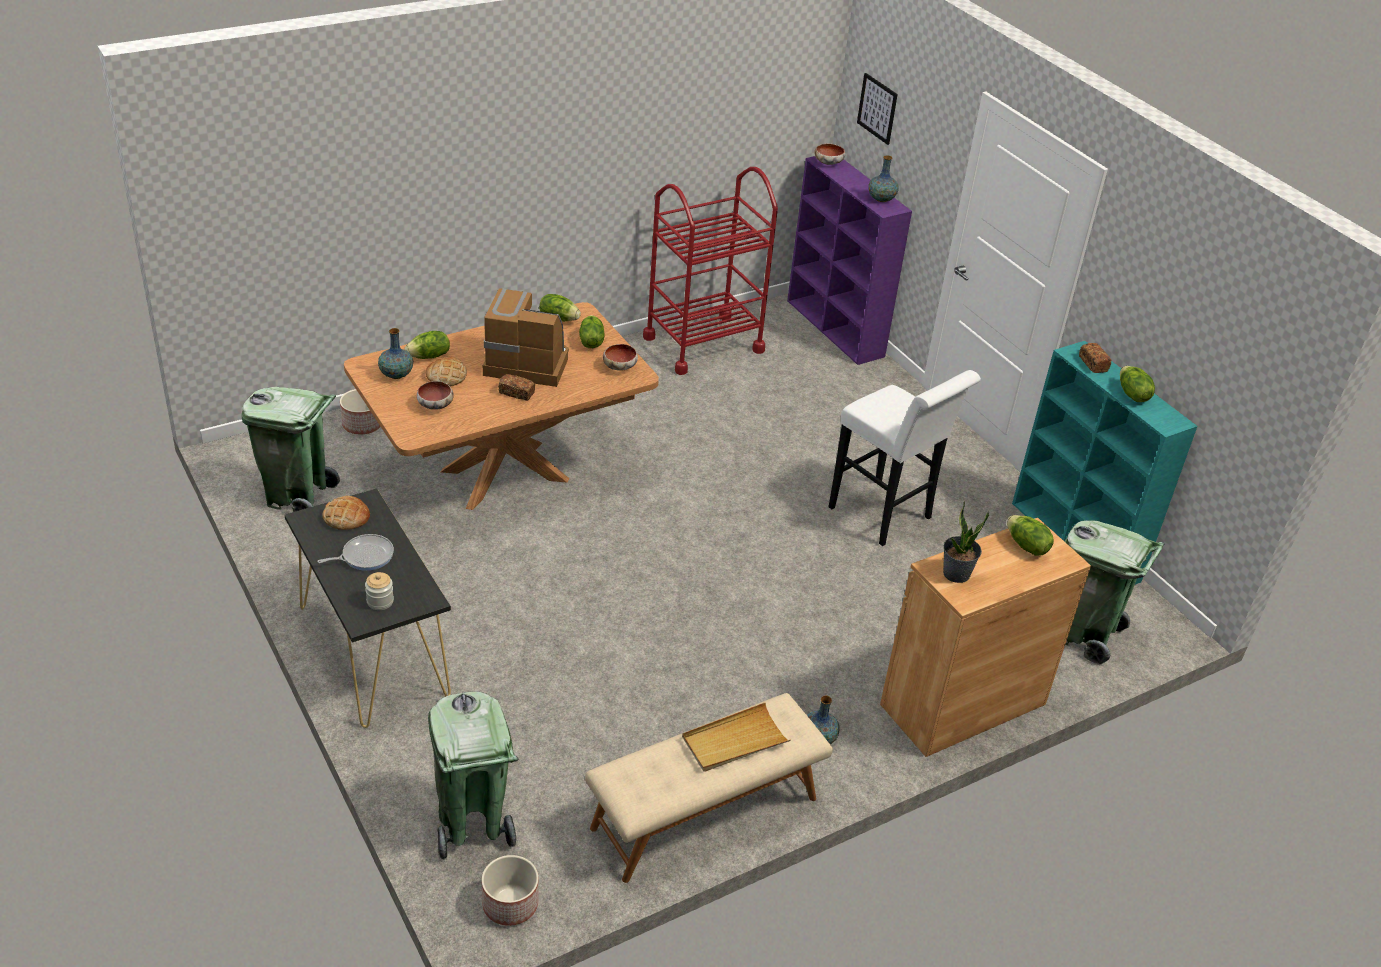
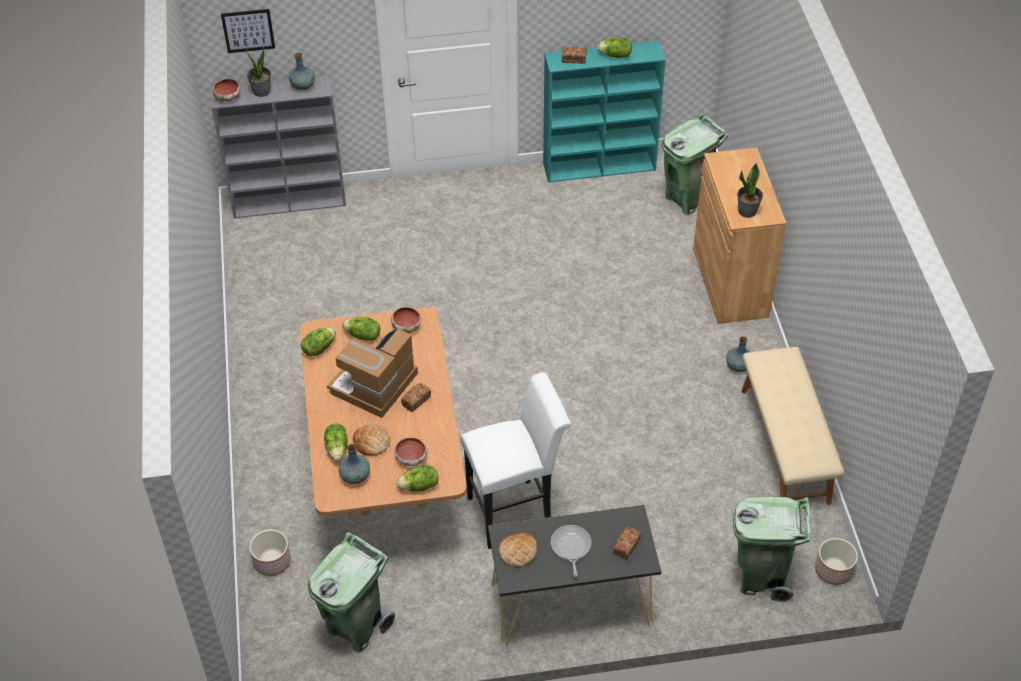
camera: 65 degrees left, 10 degrees up
jar [365,572,394,610] -> bread [613,527,641,560]
red cart [643,167,778,375] -> none
beige tray [682,703,791,772] -> none
purple bookcase [787,156,912,365] -> grey bookcase [211,76,346,218]
white stool [829,370,981,546] -> white stool moved to [461,372,571,549]
lettuce [1007,515,1054,556] -> lettuce moved to [396,465,439,491]
none -> potted plant [246,45,271,97]

